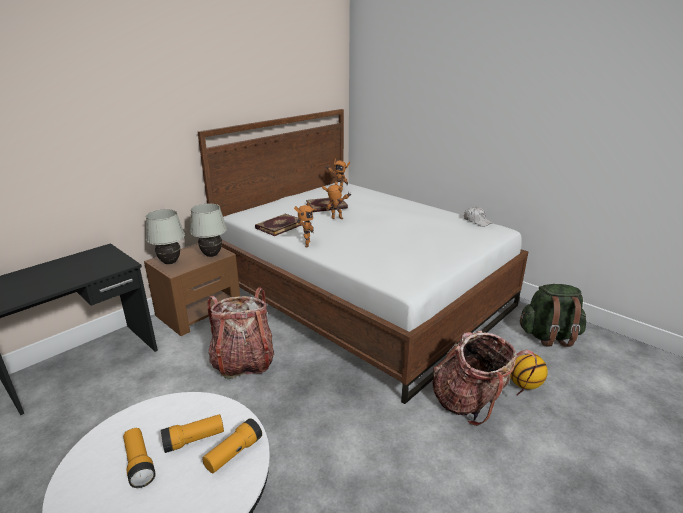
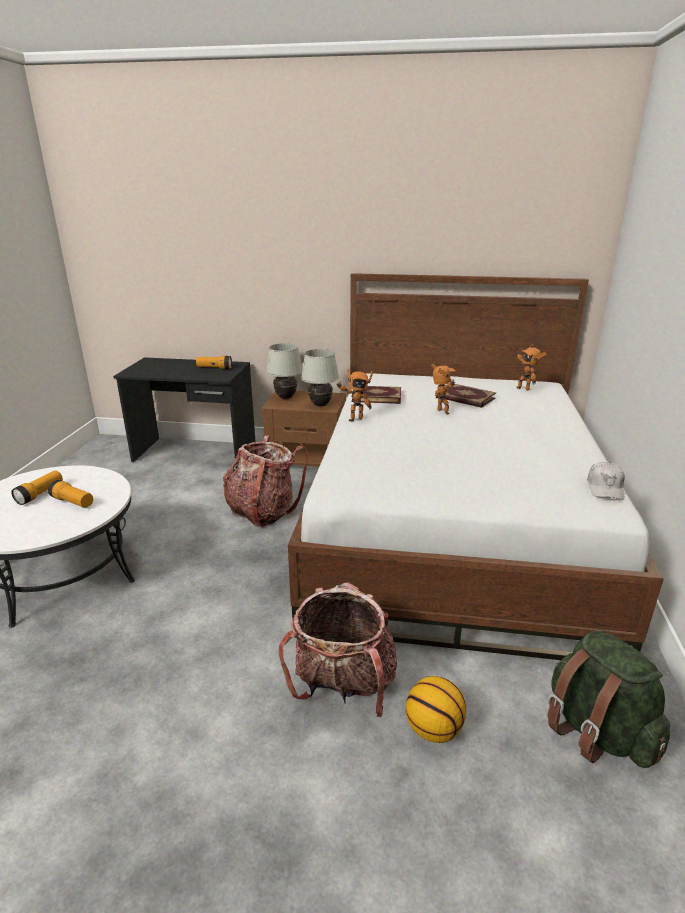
camera: 55 degrees right, 0 degrees up
flashlight [202,418,262,473] -> flashlight moved to [196,356,232,369]

